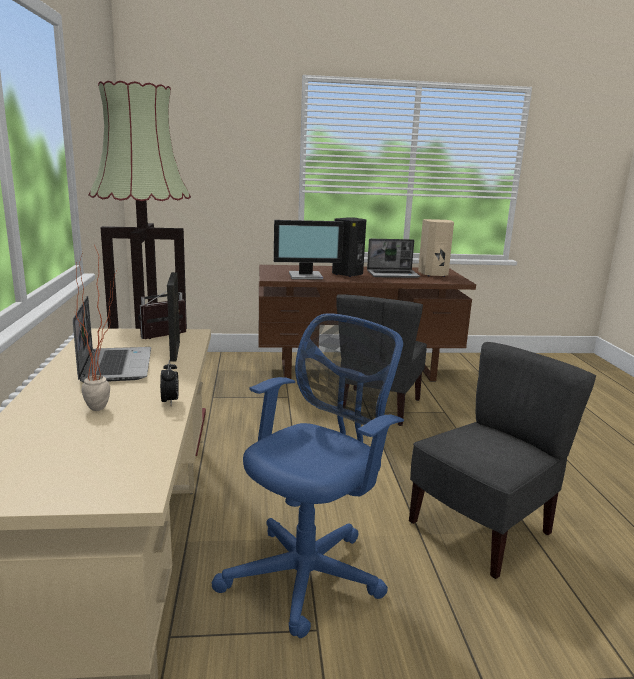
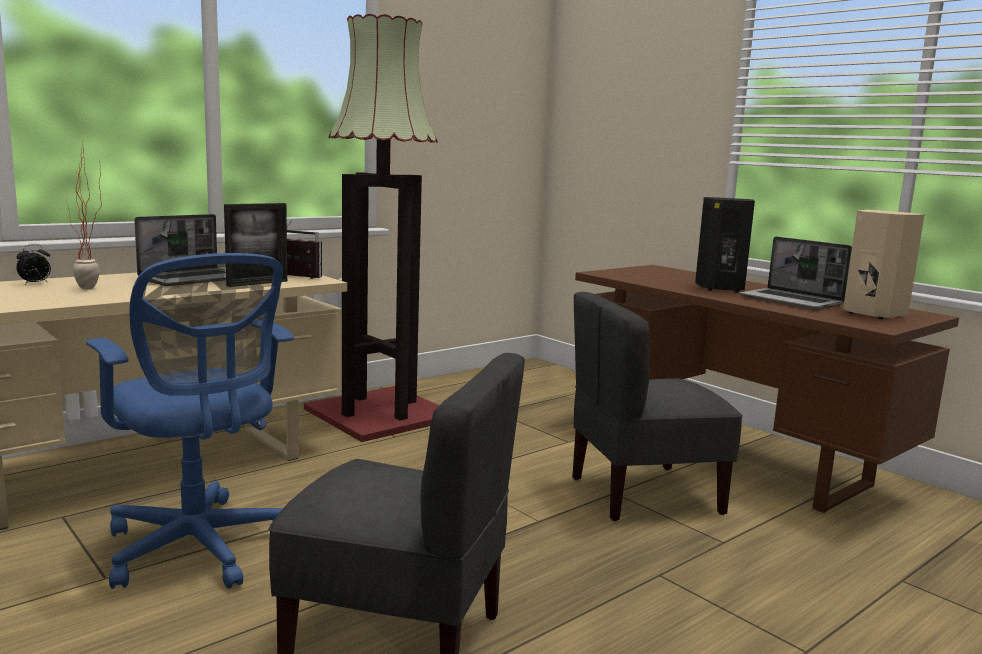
camera: 55 degrees right, 5 degrees down
alarm clock [160,360,179,405] -> alarm clock moved to [16,244,51,285]
blue office chair [211,313,404,638] -> blue office chair turned 45 degrees clockwise [86,253,294,589]
monitor [274,220,344,280] -> none

